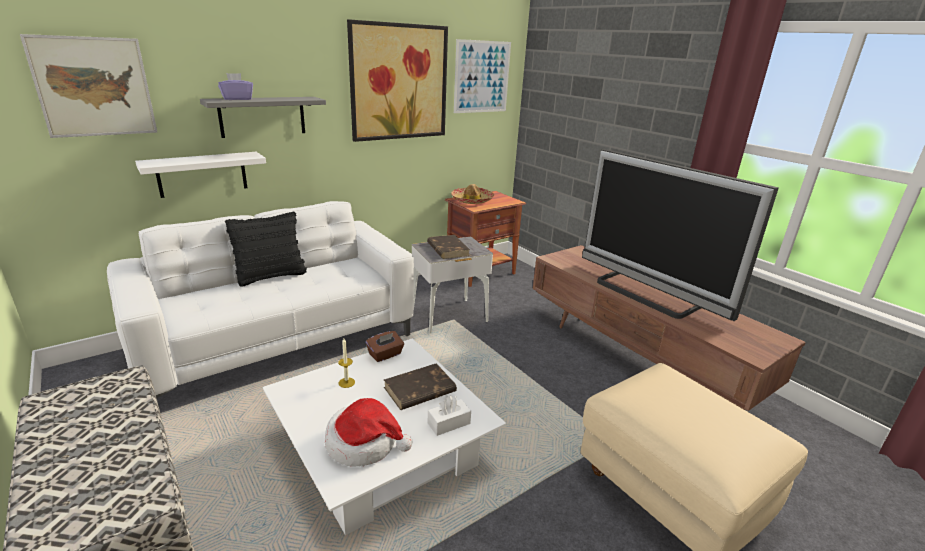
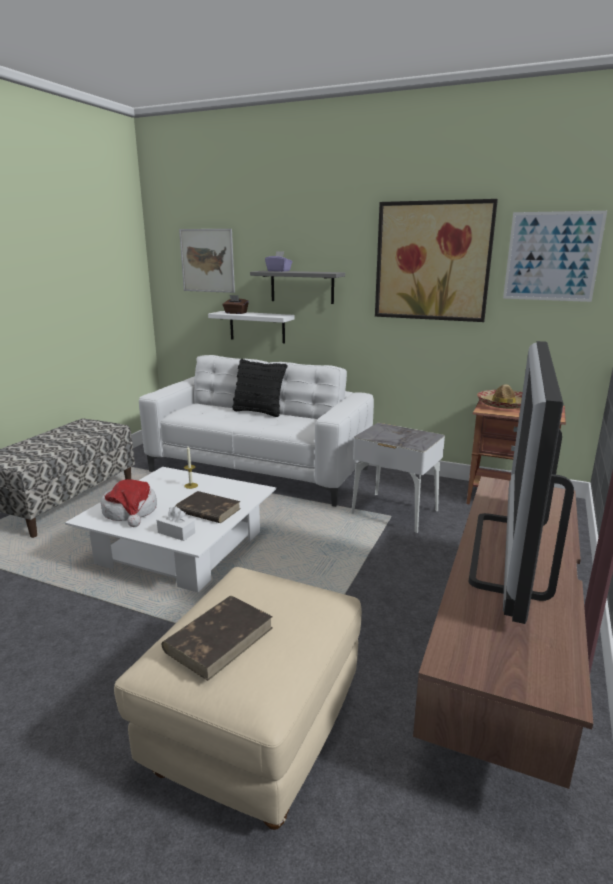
camera: 60 degrees right, 5 degrees down
brown tissue box [366,331,404,362] -> brown tissue box moved to [223,295,249,314]
brown book [427,235,470,259] -> brown book moved to [162,596,273,681]

